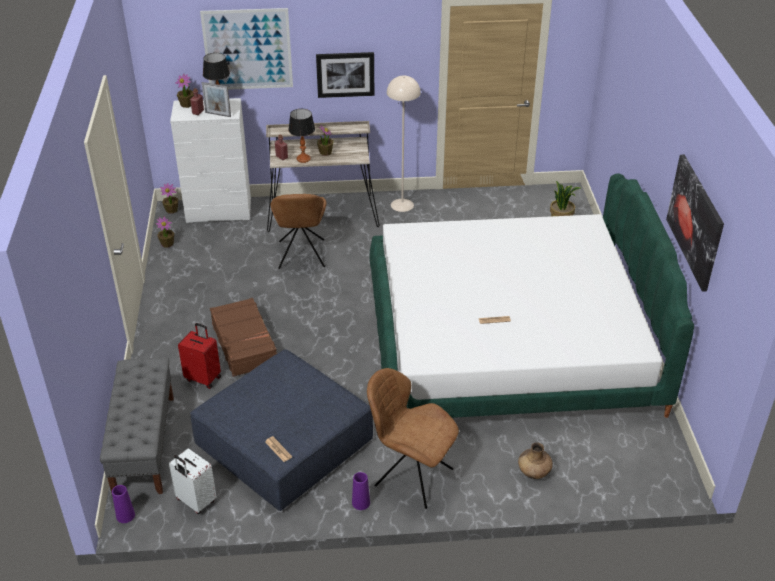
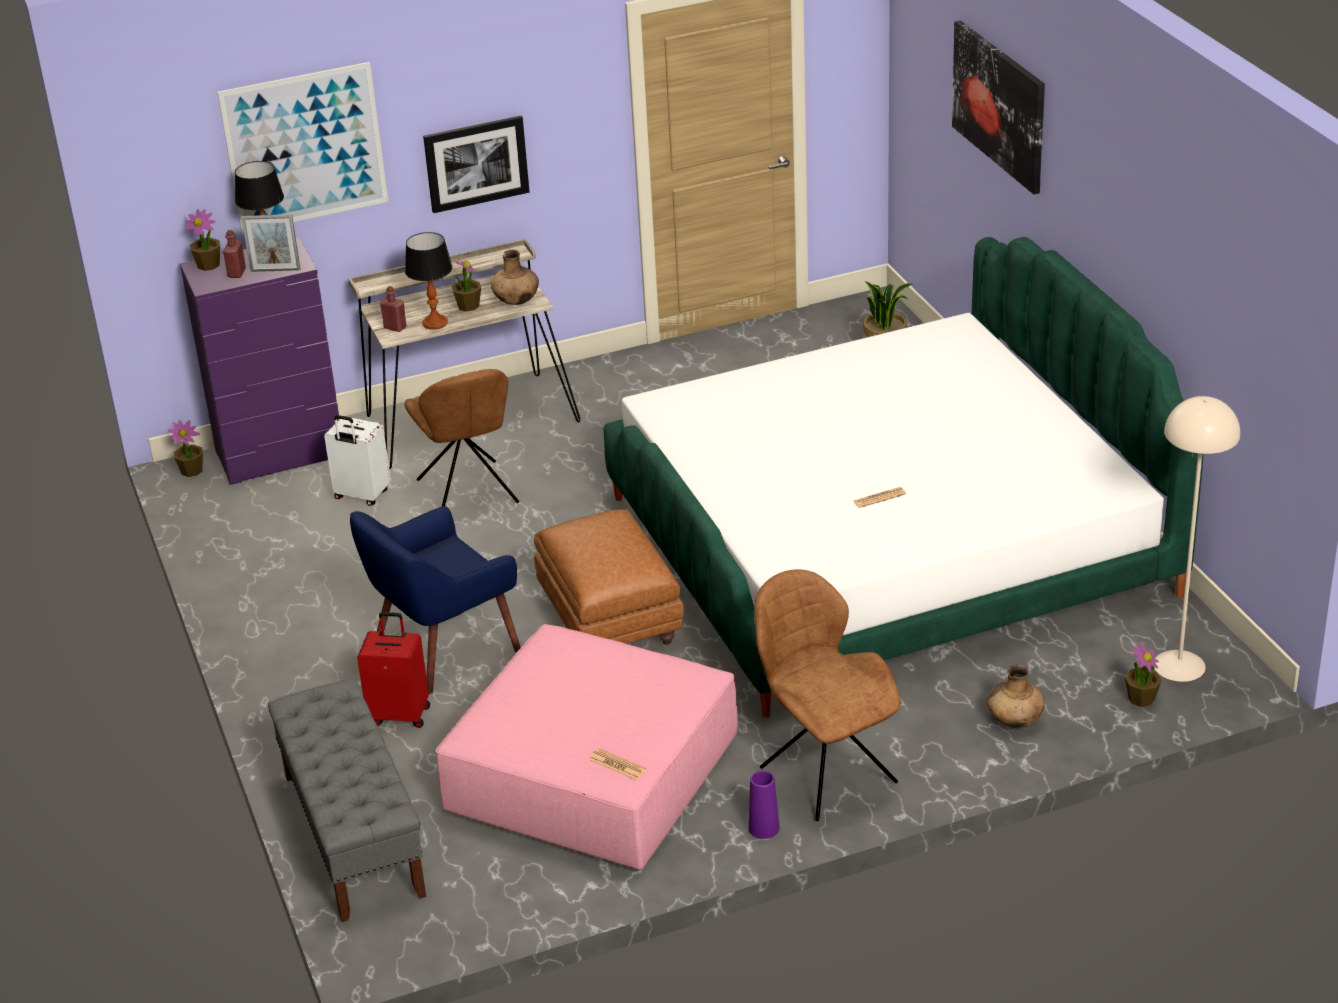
camera: 15 degrees left, 5 degrees down
purple vase [112,485,135,523] -> none
potted plant [155,216,174,248] -> potted plant moved to [1125,641,1162,707]
white suitcase [169,448,217,514] -> white suitcase moved to [324,415,391,506]
white dresser [170,98,251,223] -> purple dresser [180,238,339,485]
blue ottoman [190,349,373,511] -> pink ottoman [436,624,738,870]
brown suitcase [210,298,278,377] -> blue armchair [350,506,521,694]
brown chair [367,368,459,509] -> brown chair turned 45 degrees clockwise [754,569,901,821]
beige floor lamp [387,75,421,212] -> beige floor lamp moved to [1155,396,1240,682]
picture [666,155,724,292] -> picture moved to [952,21,1045,194]
none -> brown vase [491,250,539,305]
none -> brown ottoman [534,509,684,645]

